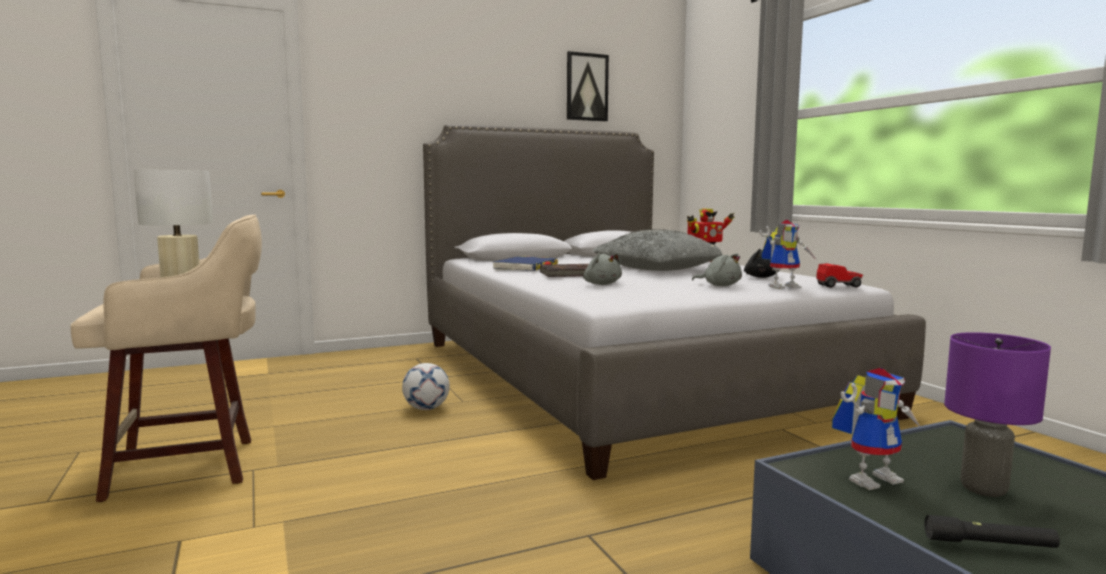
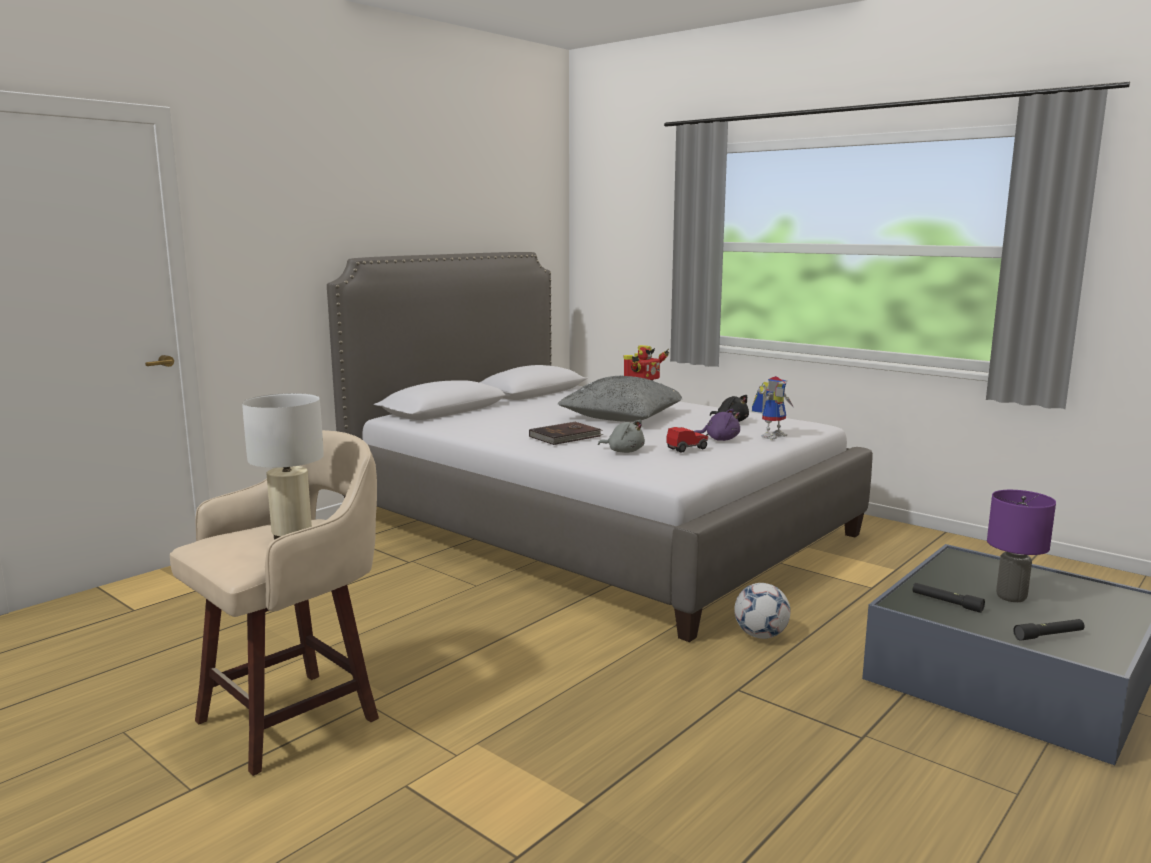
camera: 25 degrees left, 5 degrees up
football [402,363,450,410] -> football moved to [734,583,790,639]
blue book [493,256,558,271] -> none
picture [567,51,609,122] -> none
grey plush toy [692,254,742,286] -> purple plush toy [694,409,740,441]
toy car [816,263,863,288] -> toy car moved to [666,427,708,453]
toy robot [832,368,921,490] -> black flashlight [912,583,985,613]

